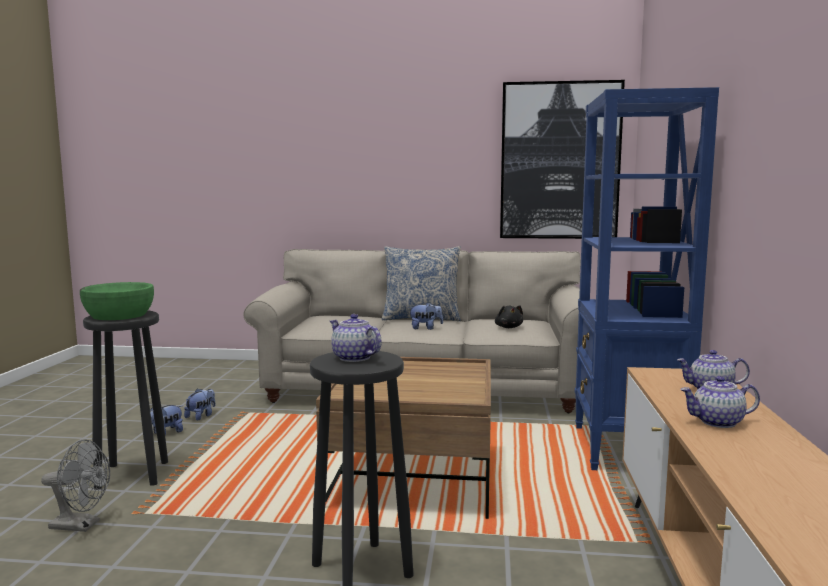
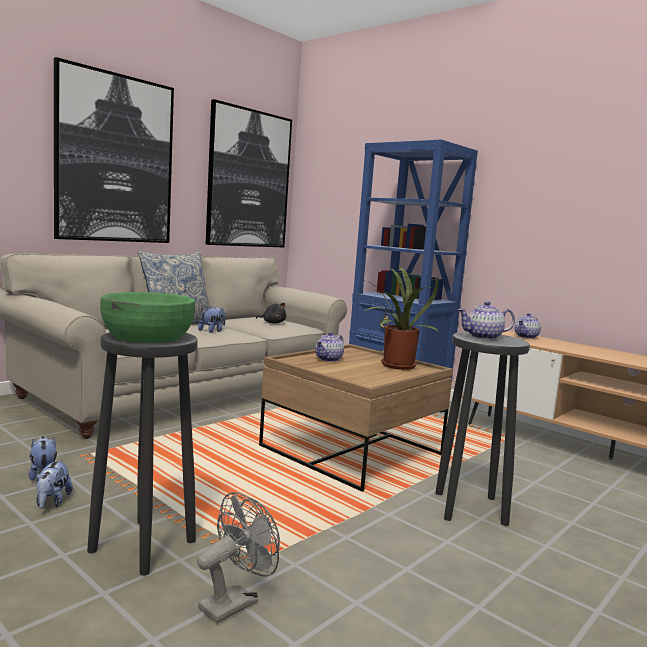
camera: 55 degrees left, 0 degrees up
teapot [680,376,760,428] -> teapot moved to [315,332,344,362]
none -> picture [54,57,174,243]
none -> potted plant [365,265,438,370]

